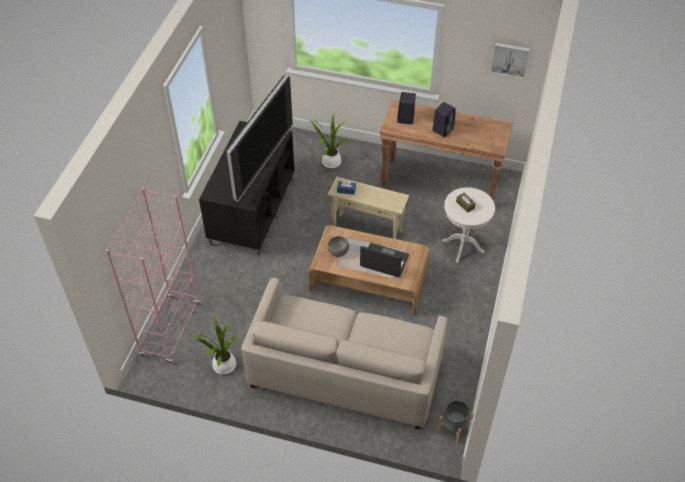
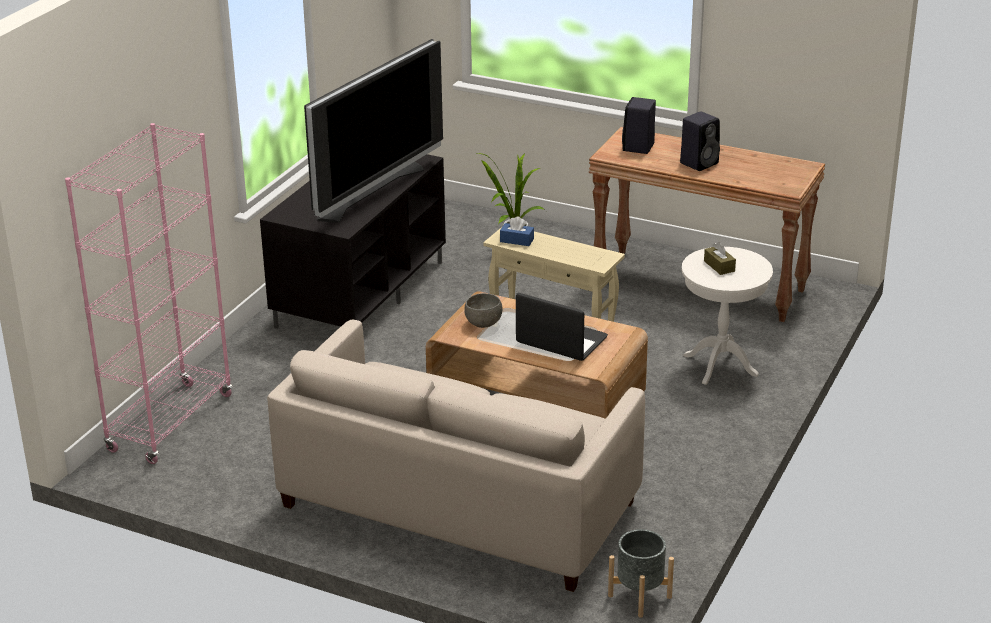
camera: 10 degrees right, 20 degrees down
potted plant [191,315,237,374] -> none
picture [490,43,530,78] -> none

